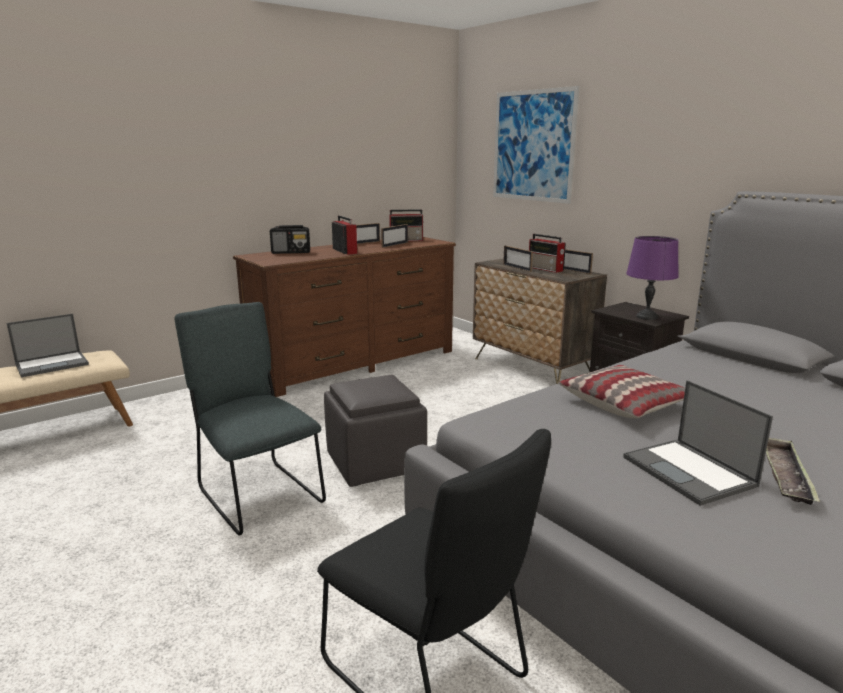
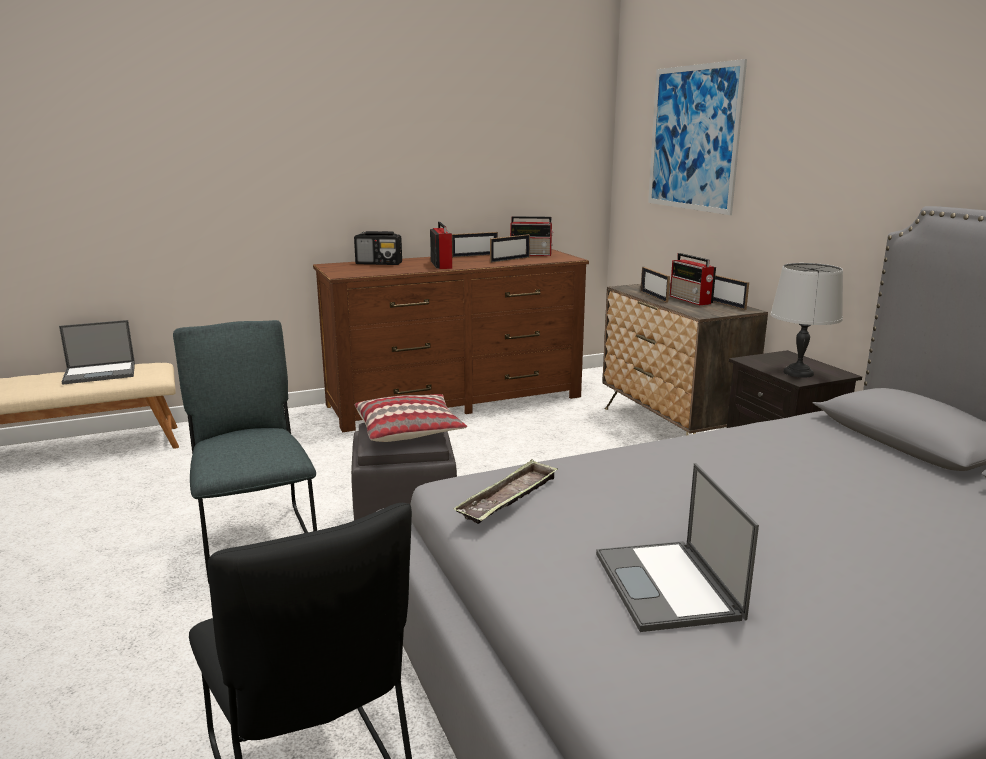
camera: 15 degrees right, 0 degrees up
pillow [558,365,685,418] -> pillow moved to [355,394,467,442]
purple table lamp [626,236,679,320] -> grey table lamp [770,263,843,378]
tray [766,438,820,505] -> tray moved to [454,459,558,524]

